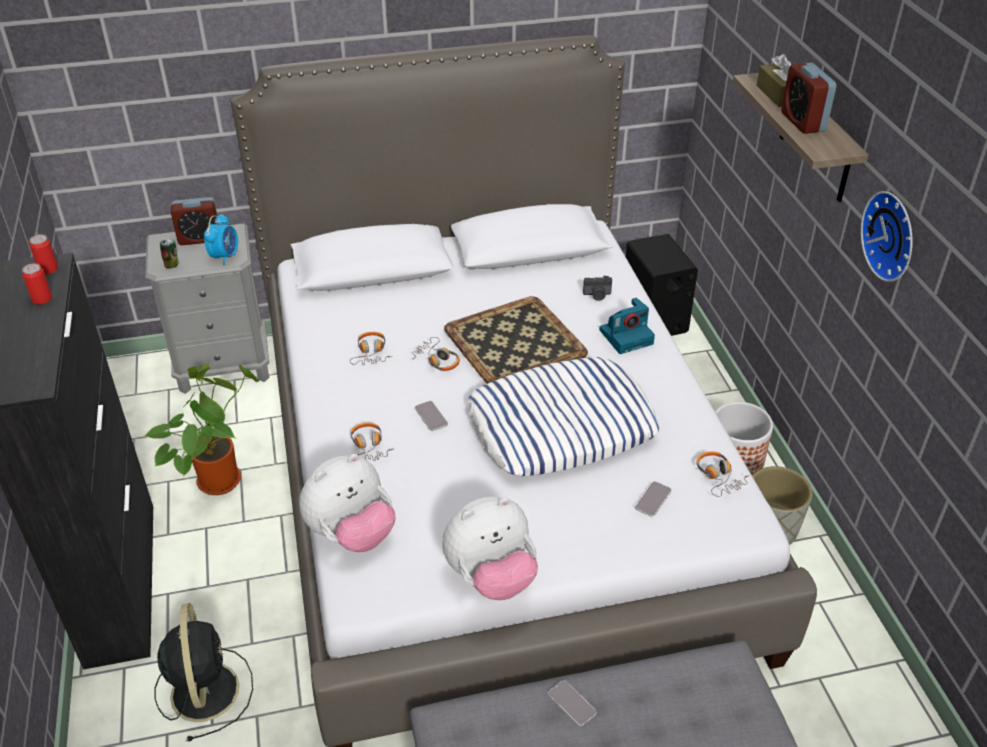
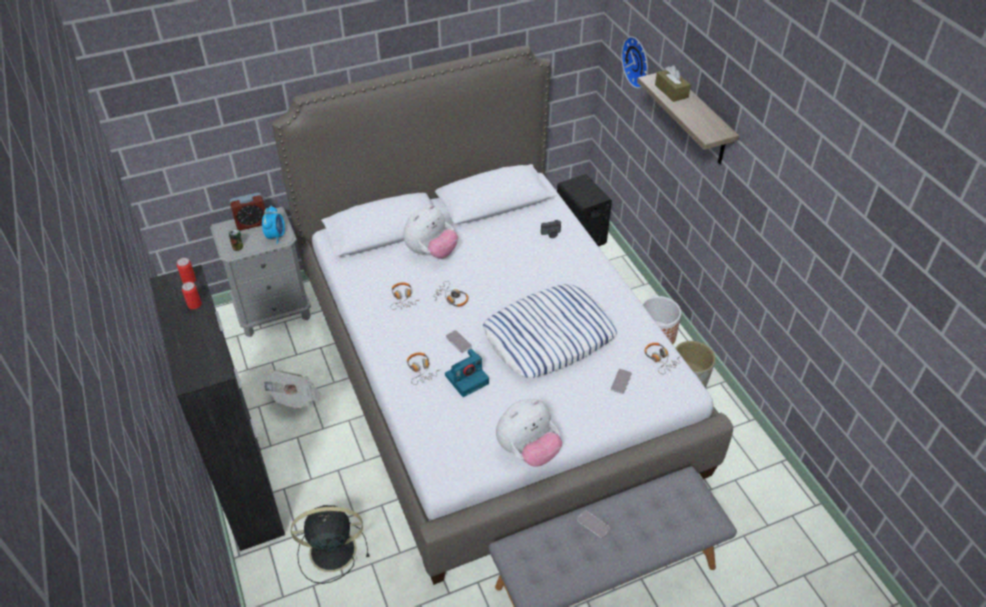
camera: 10 degrees left, 5 degrees up
potted plant [143,364,259,495] -> newspaper [261,370,324,409]
black fan [154,603,253,742] -> black fan turned 75 degrees counterclockwise [291,505,370,584]
plush toy [299,454,395,552] -> plush toy moved to [403,204,458,259]
tray [444,296,588,384] -> none
camera [599,298,655,354] -> camera moved to [445,349,489,397]
alarm clock [781,63,836,134] -> none
wall clock [861,191,913,282] -> wall clock moved to [621,36,648,88]

